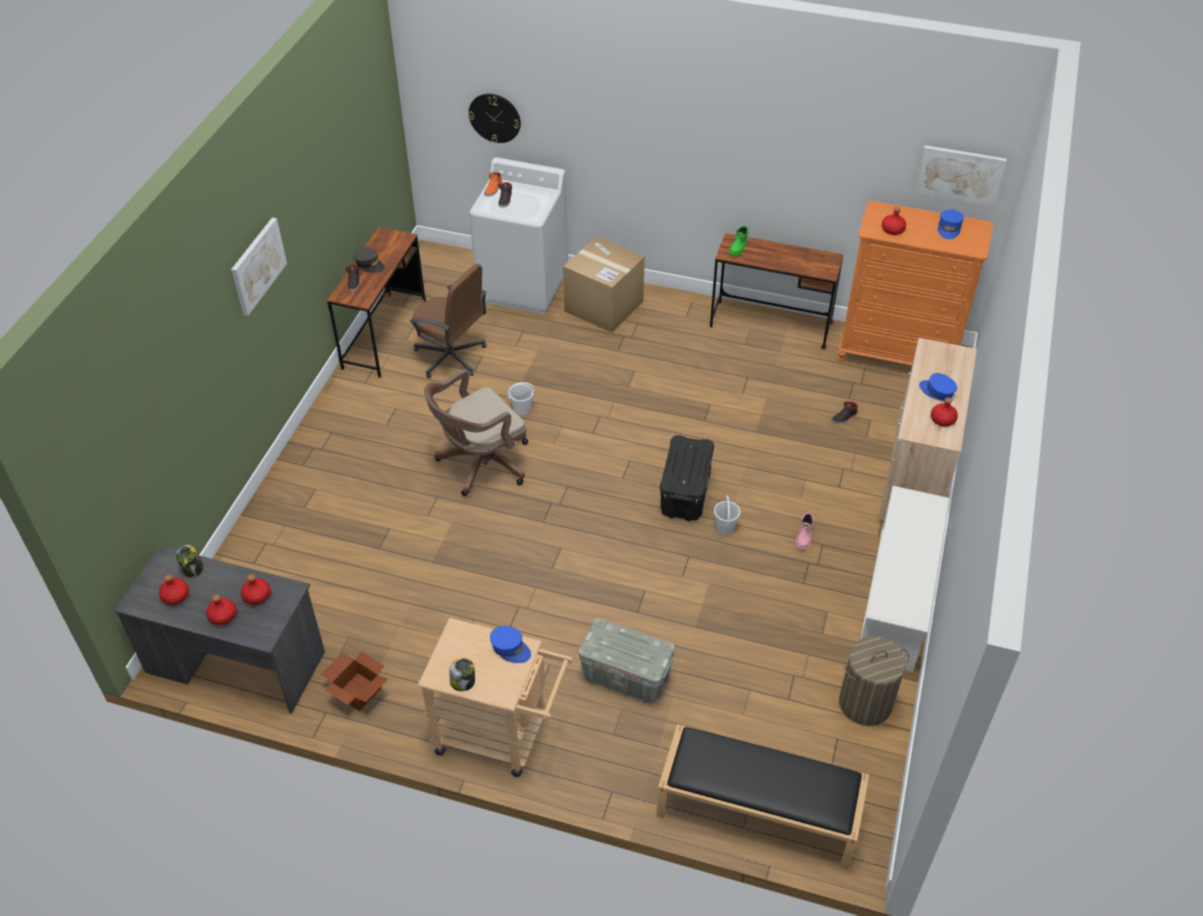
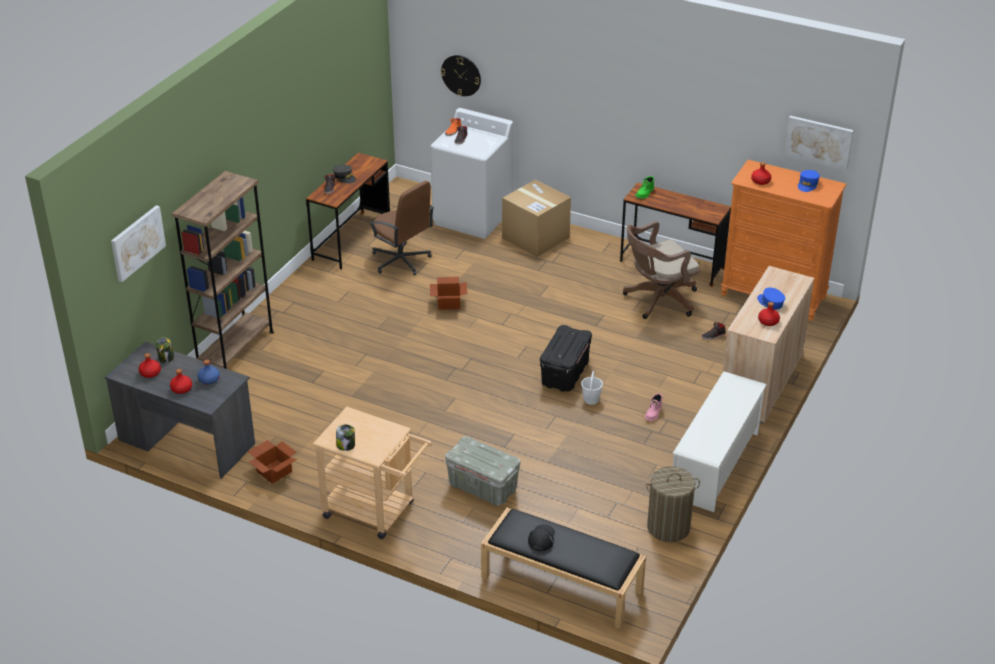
camera: 10 degrees right, 10 degrees down
picture [231,217,287,316] -> picture moved to [111,205,166,282]
red bottle [241,574,271,605] -> blue bottle [197,360,220,385]
brown office chair [424,369,528,496] -> brown office chair moved to [623,221,700,319]
blue cap [490,626,531,663] -> none
white bucket [507,382,535,415] -> cardboard box [430,277,467,310]
none -> brown bookcase [172,171,274,369]
none -> black cap [528,524,555,551]

